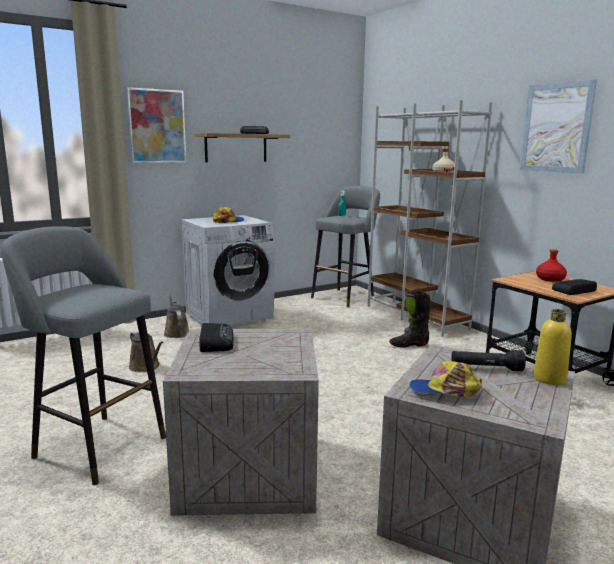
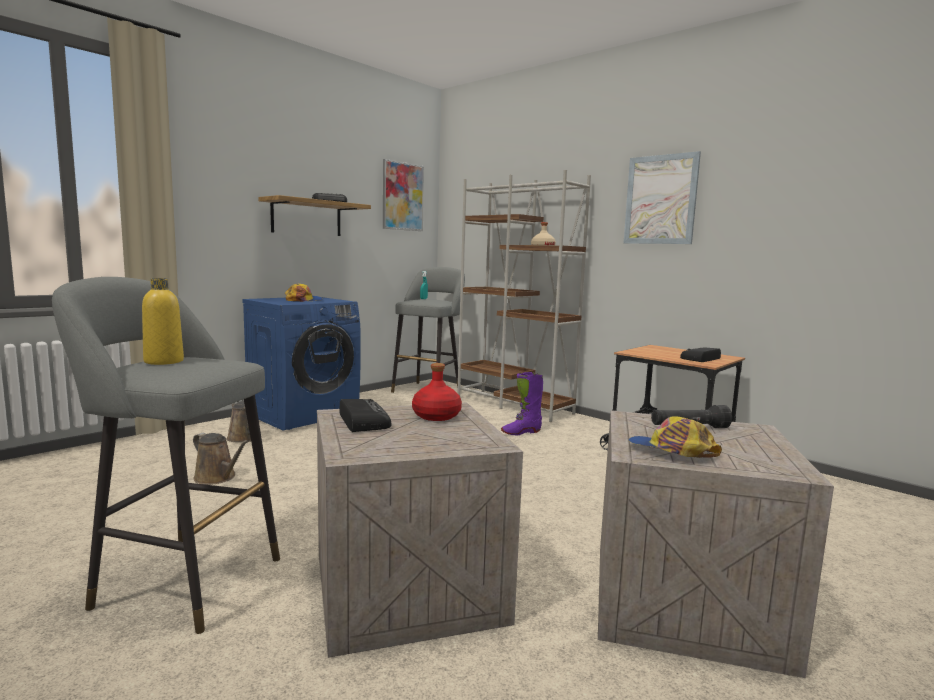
camera: 15 degrees left, 5 degrees down
picture [127,87,186,163] -> picture moved to [383,159,424,231]
white washing machine [181,215,275,326] -> blue washing machine [242,297,361,430]
black boot [389,291,431,348] -> purple boot [501,372,543,435]
cap [409,361,482,397] -> cap turned 45 degrees clockwise [628,416,722,458]
yellow bottle [533,309,572,385] -> yellow bottle moved to [142,278,184,365]
red bottle [536,249,567,282] -> red bottle moved to [412,363,462,421]

